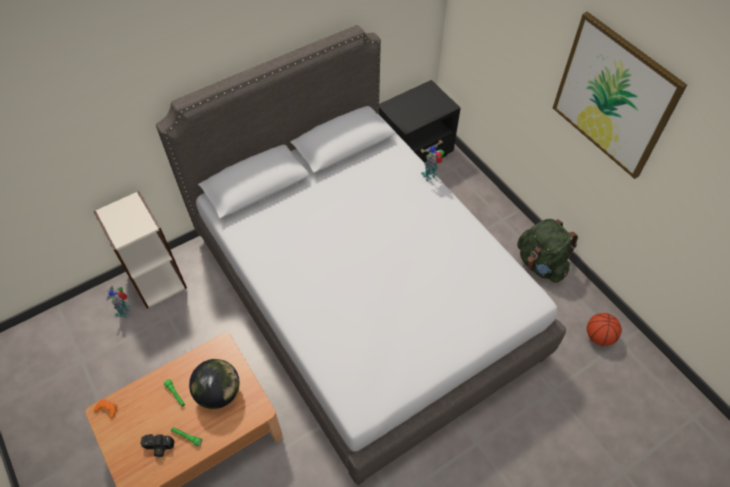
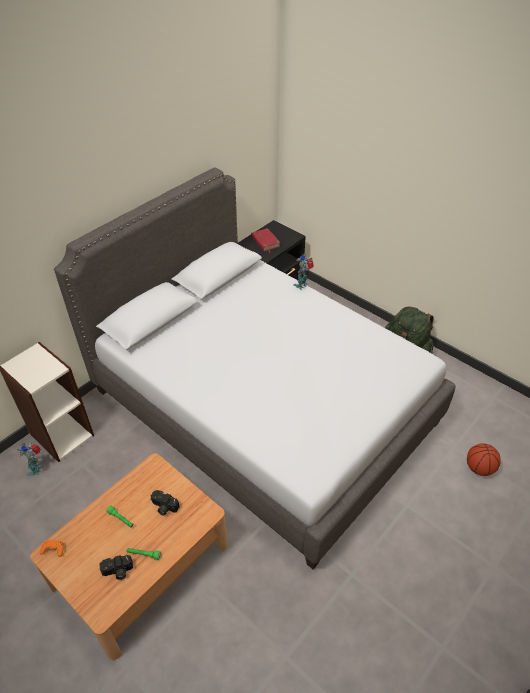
camera: 15 degrees left, 10 degrees down
globe [189,359,239,409] -> camera [150,490,180,515]
picture [553,12,687,179] -> none
basketball [587,313,622,346] -> basketball moved to [467,443,501,476]
none -> red book [251,228,280,253]

